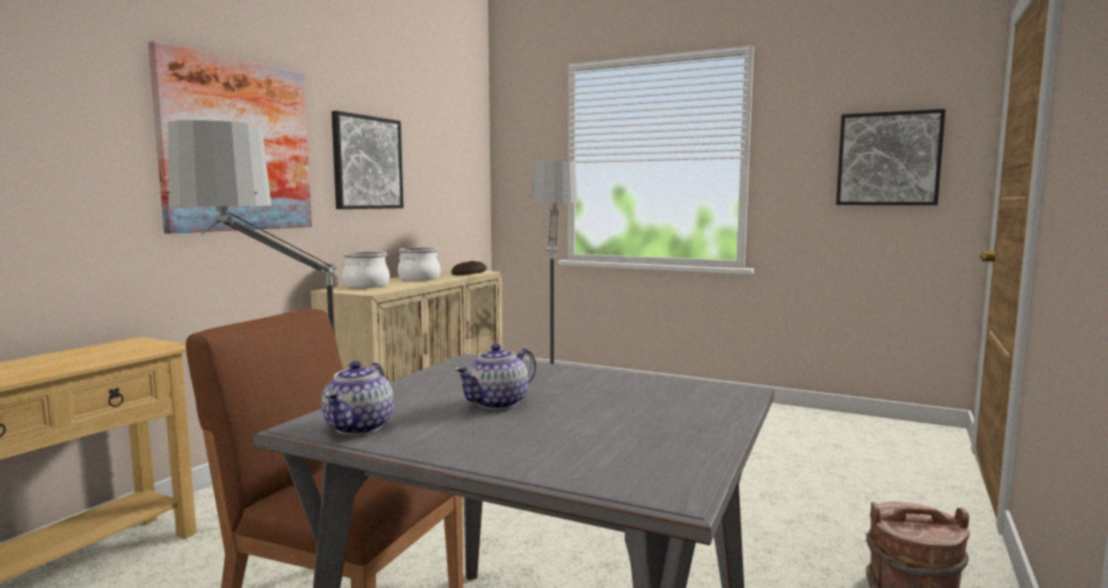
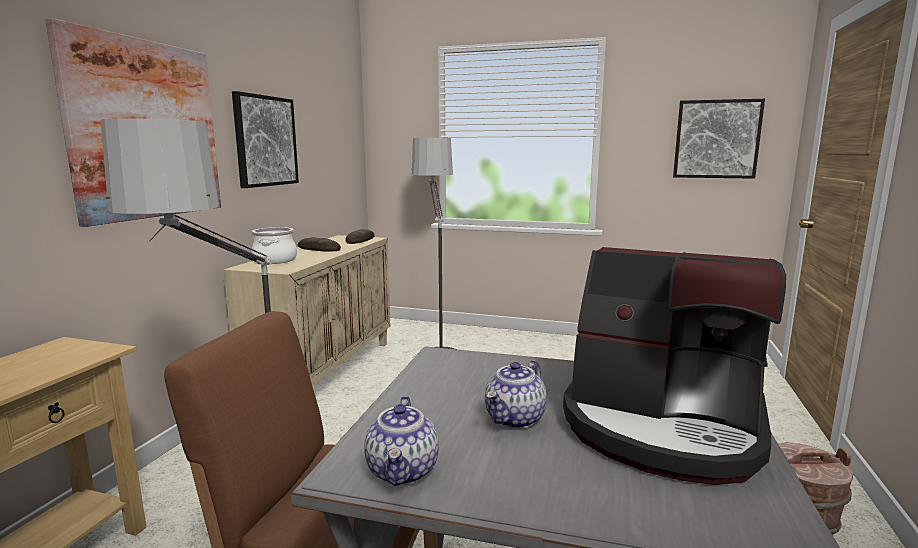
camera: 10 degrees left, 5 degrees up
cooking pot [398,247,441,281] -> bread [298,237,341,252]
none -> coffee machine [563,247,786,485]

